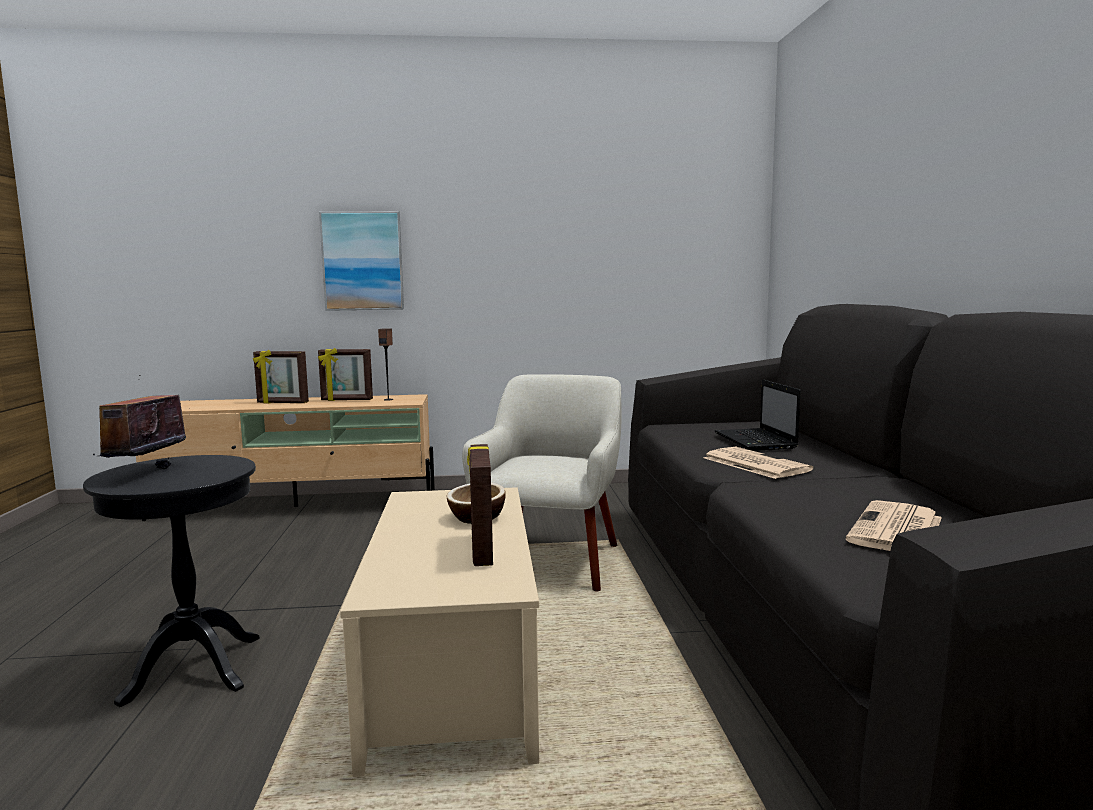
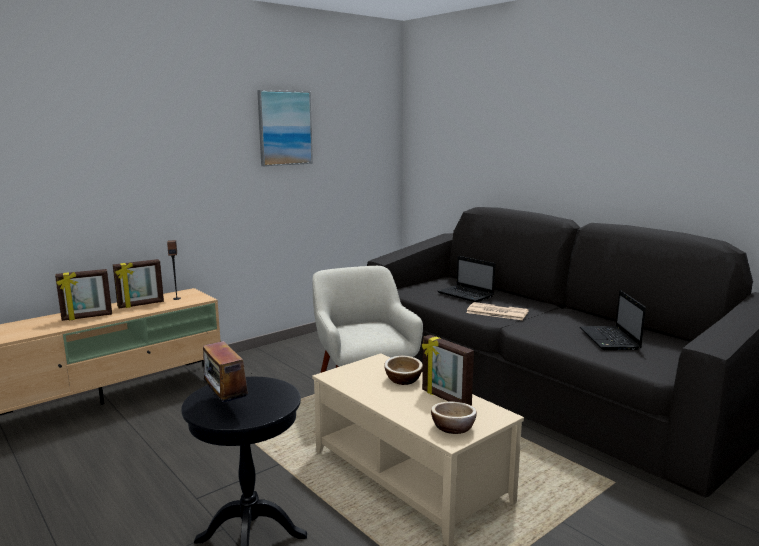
camera: 35 degrees left, 5 degrees up
picture [319,211,404,311] -> picture moved to [257,90,313,166]
newspaper [846,500,942,551] -> laptop [580,290,646,350]
none -> bowl [431,402,477,434]

